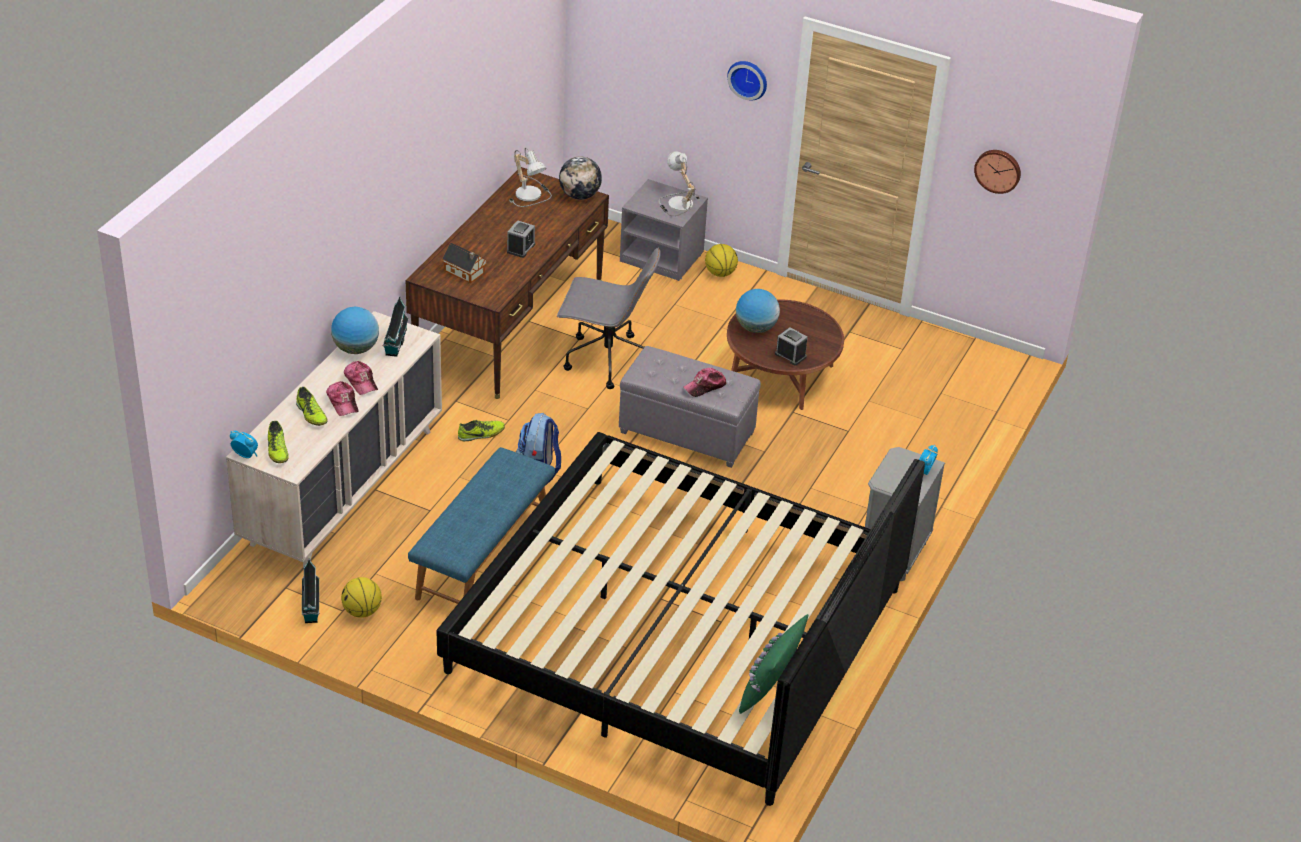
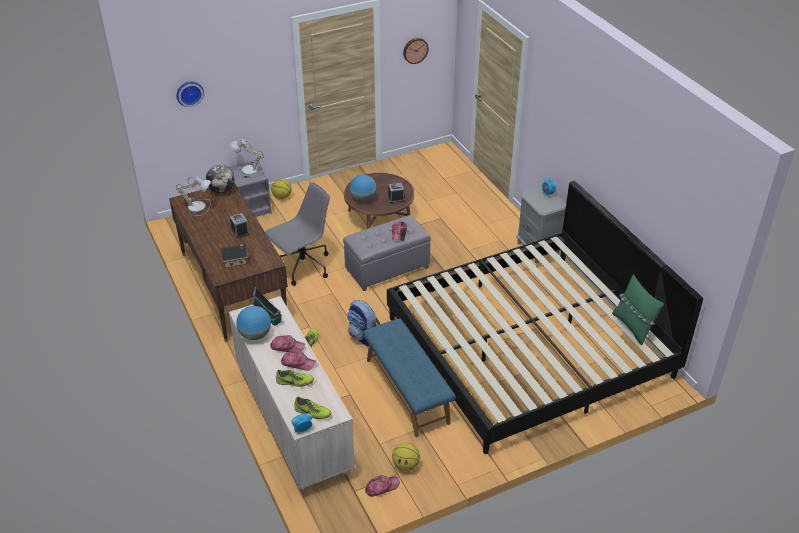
camera: 50 degrees left, 0 degrees up
toy house [302,559,320,623] -> cap [365,475,400,497]
wall clock [727,61,767,101] -> wall clock moved to [177,82,204,107]

